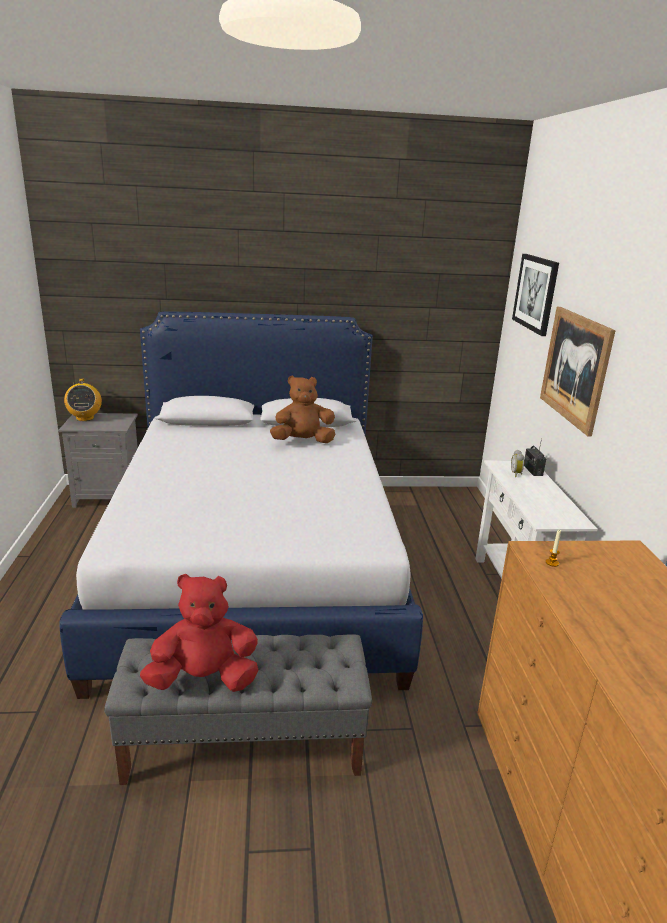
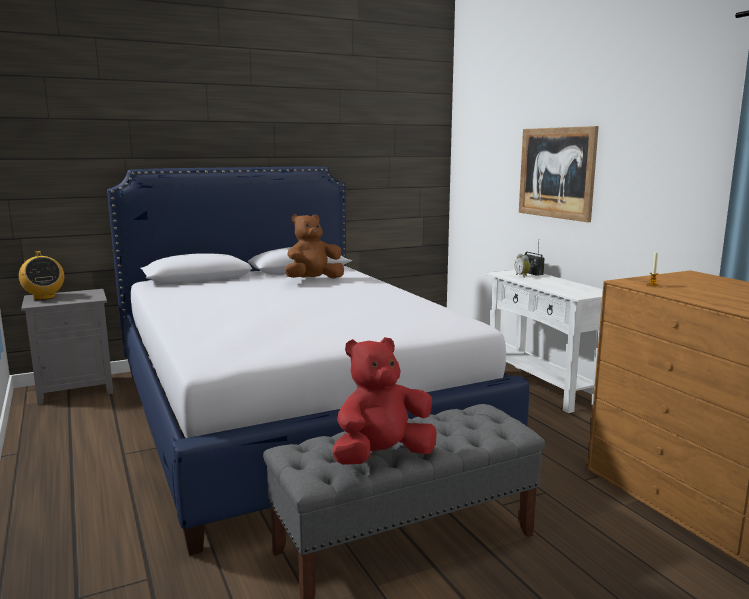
camera: 20 degrees left, 10 degrees down
picture [512,254,559,336] -> none

